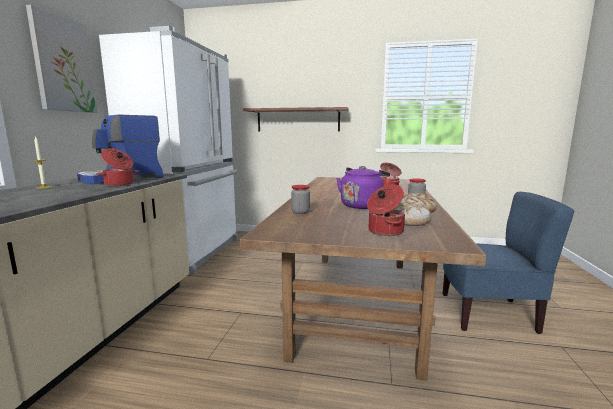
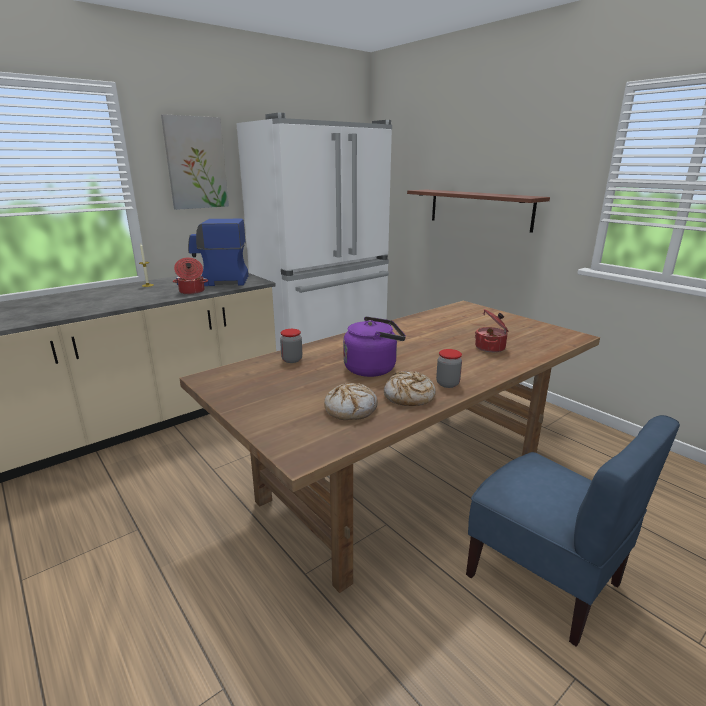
camera: 40 degrees right, 10 degrees up
cooking pot [367,184,405,236] -> none

